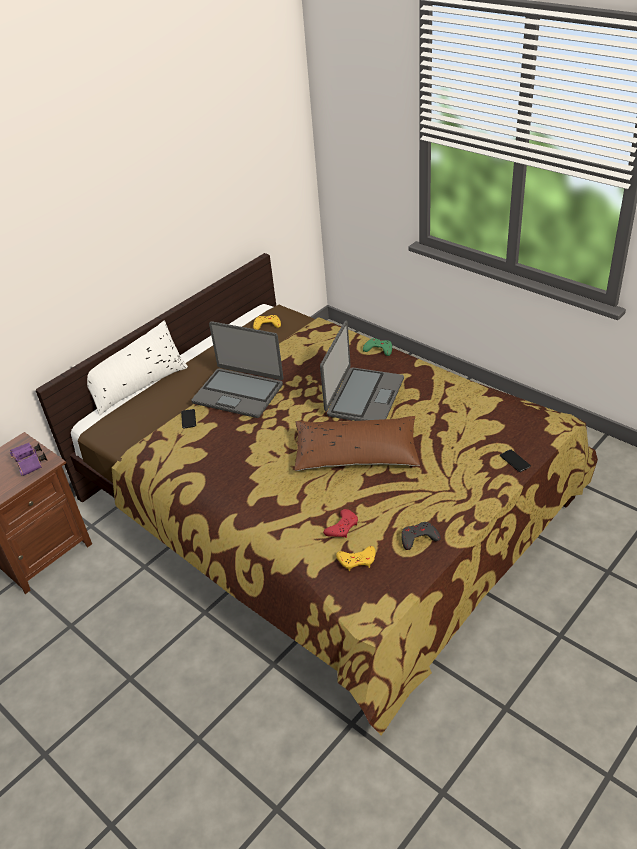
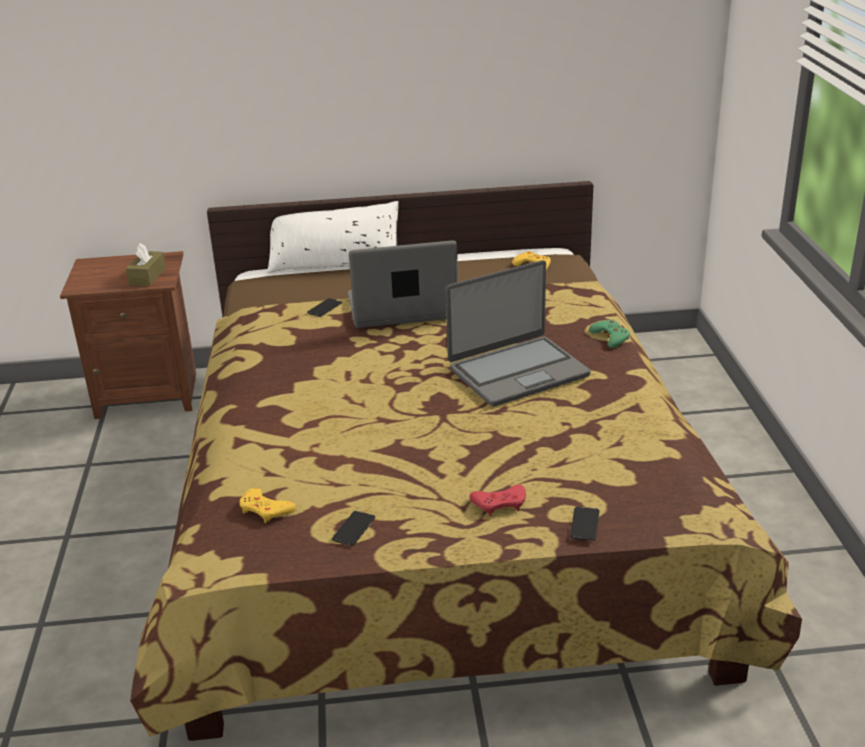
camera: 40 degrees right, 10 degrees down
purple binoculars [10,443,48,476] -> brown tissue box [126,243,166,286]
laptop [191,321,283,418] -> laptop turned 105 degrees clockwise [348,240,458,328]
brown pillow [294,416,420,471] -> none
red game controller [323,509,358,538] -> red game controller moved to [469,485,526,516]
grey game controller [401,522,441,550] -> phone [332,511,375,546]

